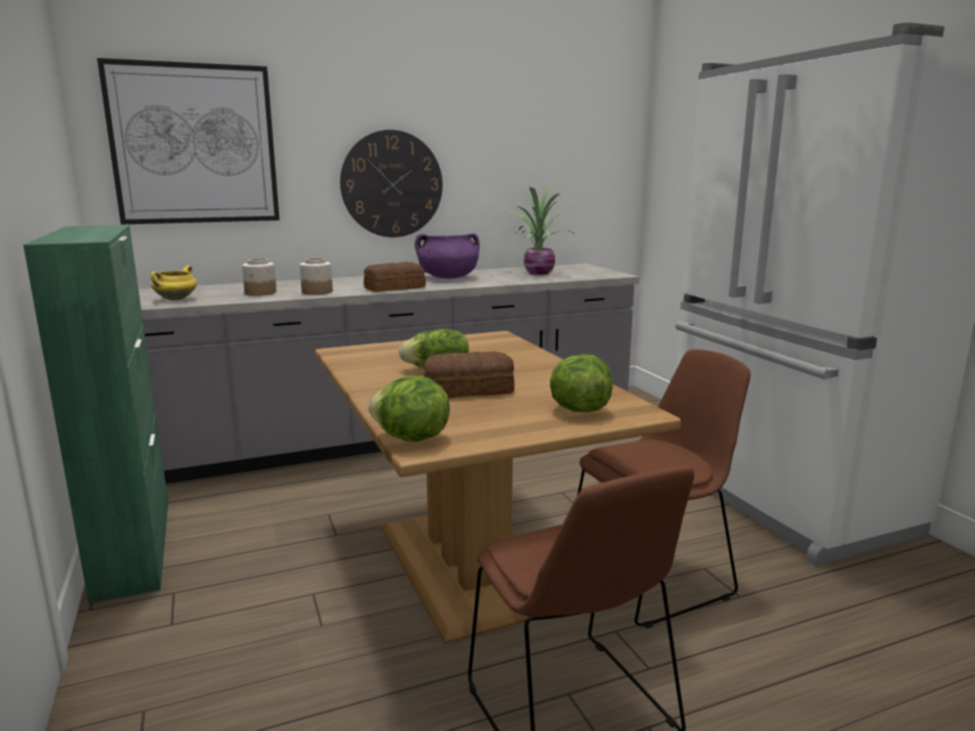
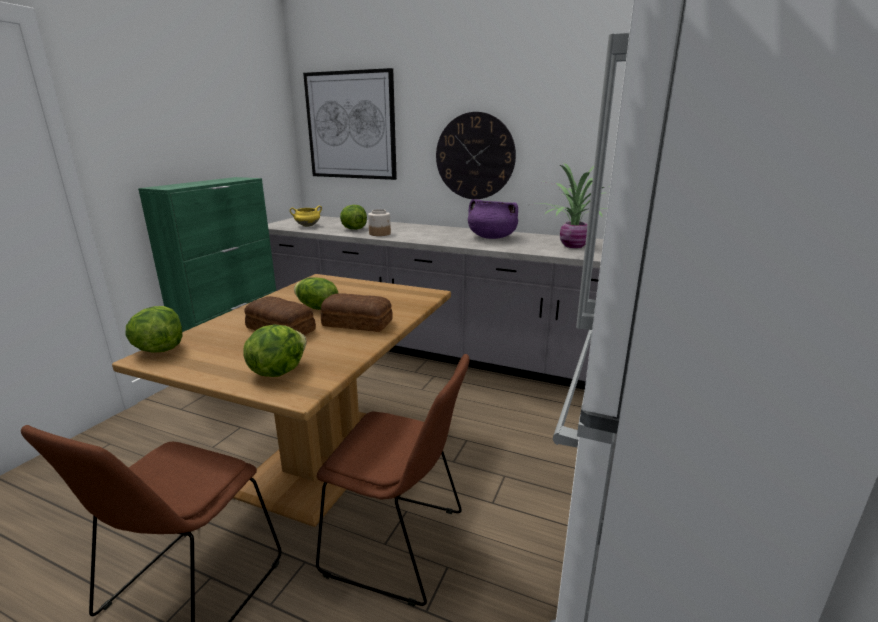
camera: 45 degrees right, 5 degrees up
jar [242,258,277,296] -> lettuce [340,205,367,230]
bread [364,261,426,292] -> bread moved to [321,294,393,332]

